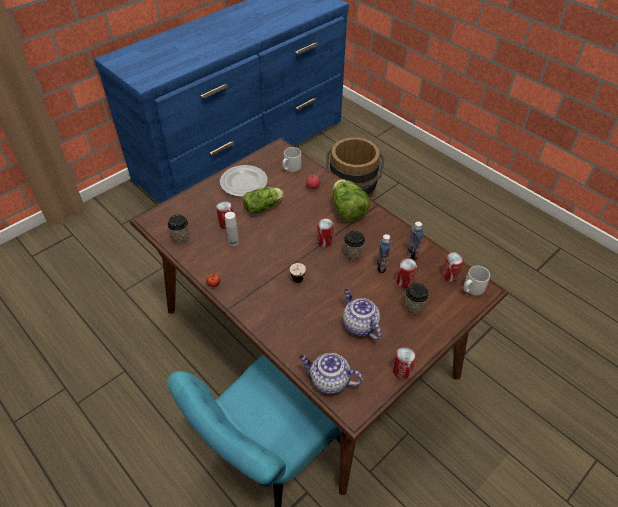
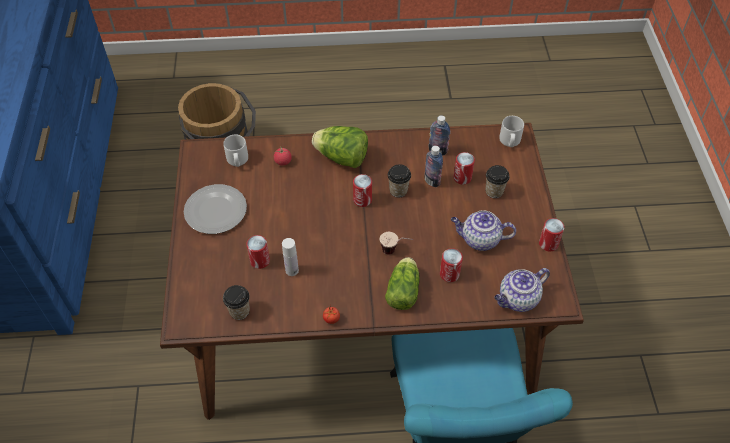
camera: 50 degrees left, 5 degrees up
lettuce [243,187,284,214] -> lettuce moved to [385,257,420,310]
can [441,252,464,282] -> can moved to [440,248,463,282]

